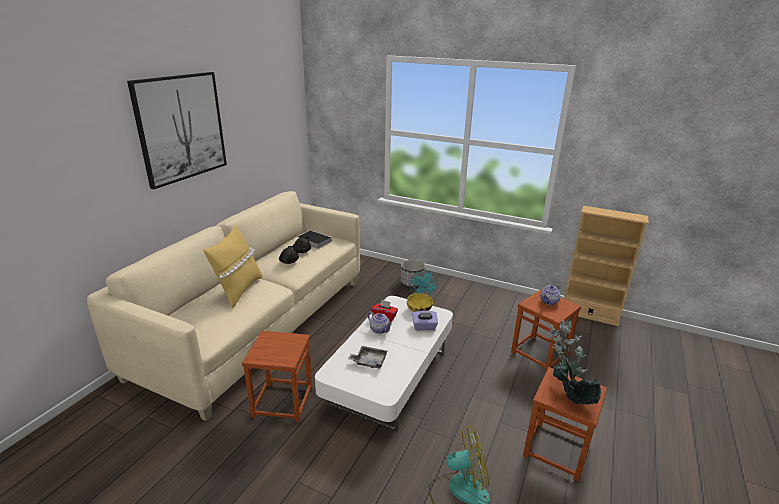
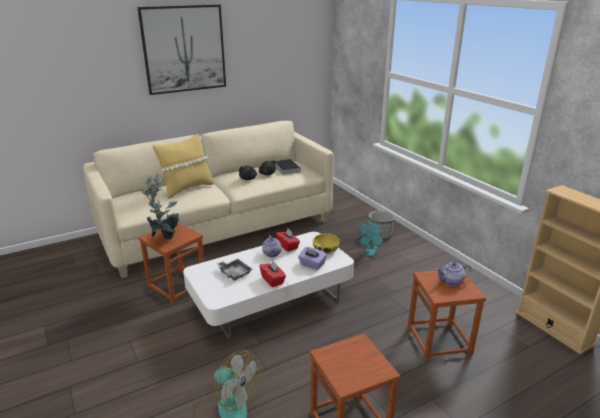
camera: 35 degrees right, 0 degrees up
potted plant [550,320,601,405] -> potted plant moved to [139,174,179,240]
none -> red tissue box [260,260,286,287]

